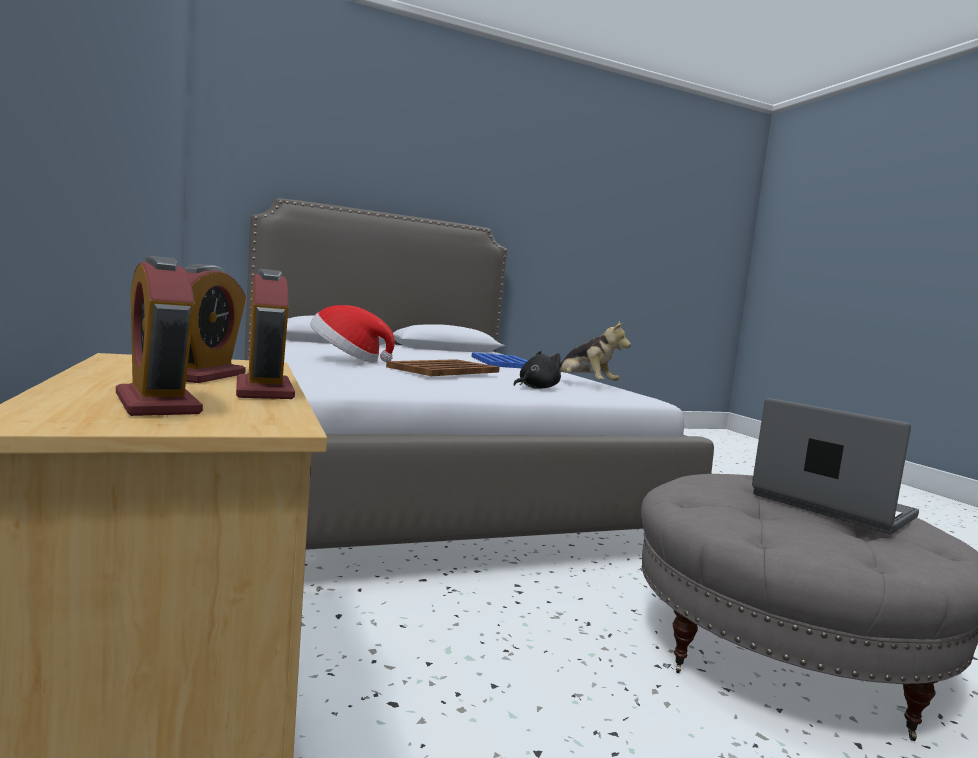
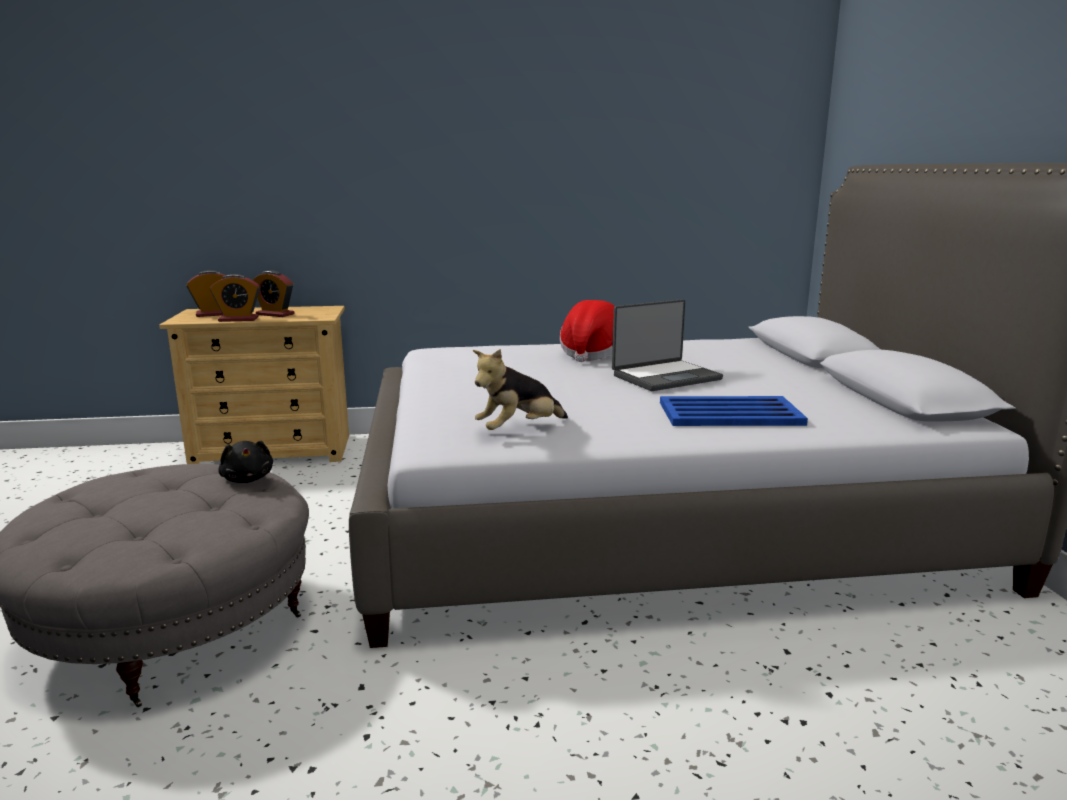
camera: 105 degrees right, 10 degrees up
brown tray [386,359,500,376] -> none
black plush toy [513,351,561,389] -> black plush toy moved to [218,441,273,483]
laptop [752,398,919,534] -> laptop moved to [612,299,723,391]

